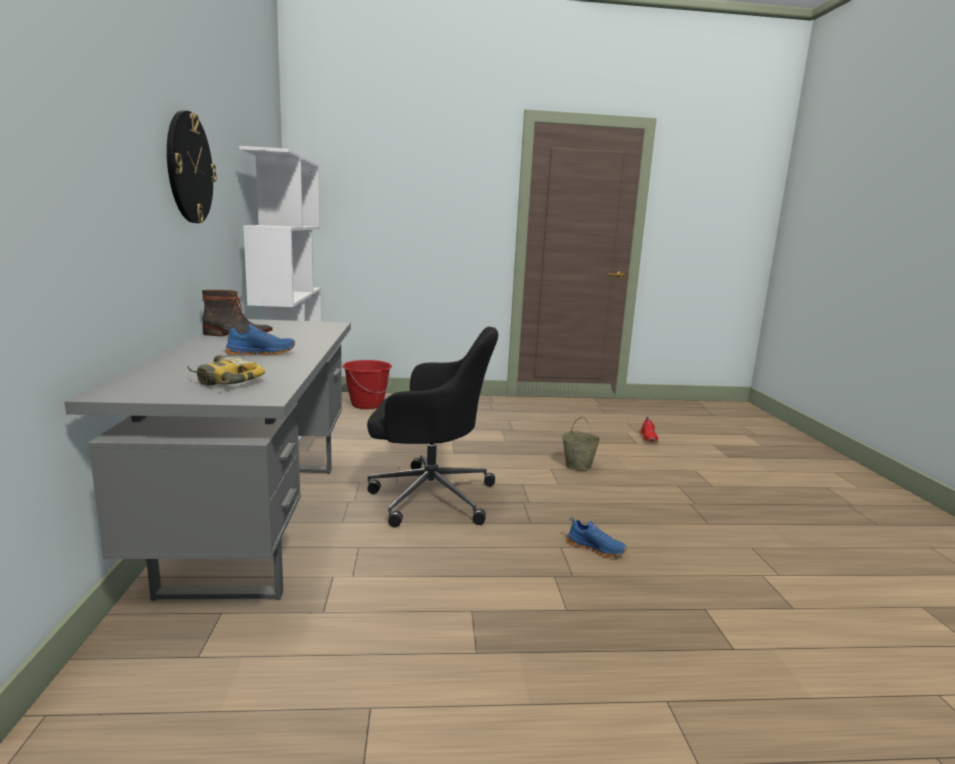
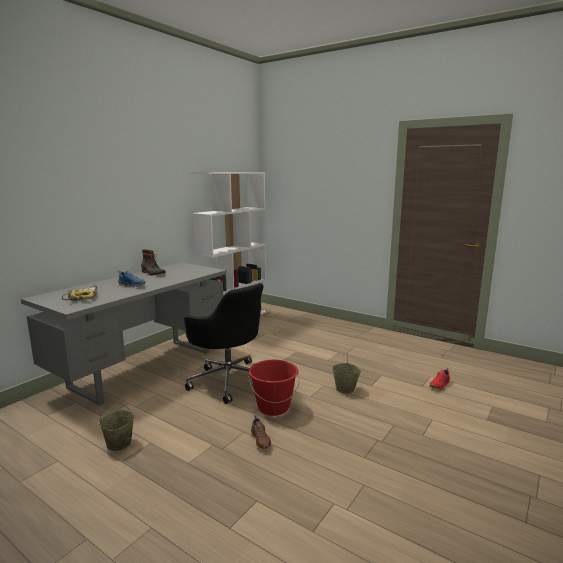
camera: 40 degrees right, 0 degrees up
wall clock [167,110,217,223] -> none
red bucket [342,360,392,409] -> red bucket moved to [248,360,299,416]
blue shoe [566,517,627,557] -> brown shoe [251,415,272,449]
none -> beige bucket [99,402,134,451]

